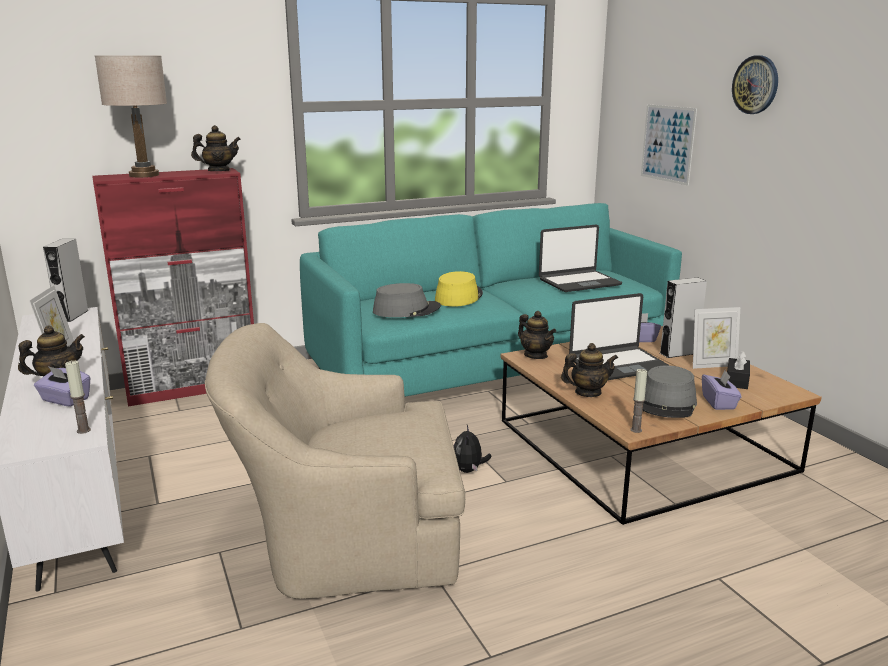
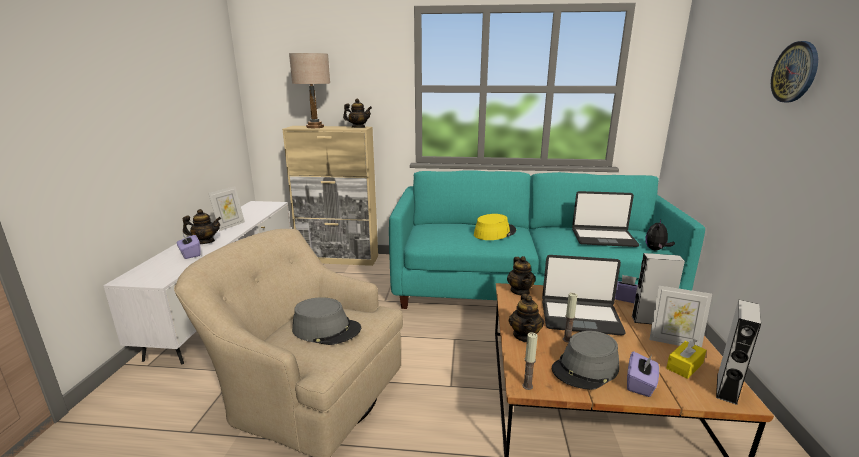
camera: 30 degrees right, 0 degrees up
grey speaker [43,239,89,322] -> grey speaker moved to [716,300,761,405]
candle [65,361,91,434] -> candle moved to [563,293,577,342]
red cabinet [92,168,254,407] -> beige cabinet [282,126,378,266]
grey hat [373,283,441,317] -> grey hat moved to [292,297,361,345]
plush toy [454,425,491,473] -> plush toy moved to [646,219,675,251]
teapot [561,343,618,397] -> teapot turned 75 degrees clockwise [509,294,544,342]
picture [641,104,697,186] -> none
black tissue box [727,351,750,389] -> yellow tissue box [666,338,706,379]

